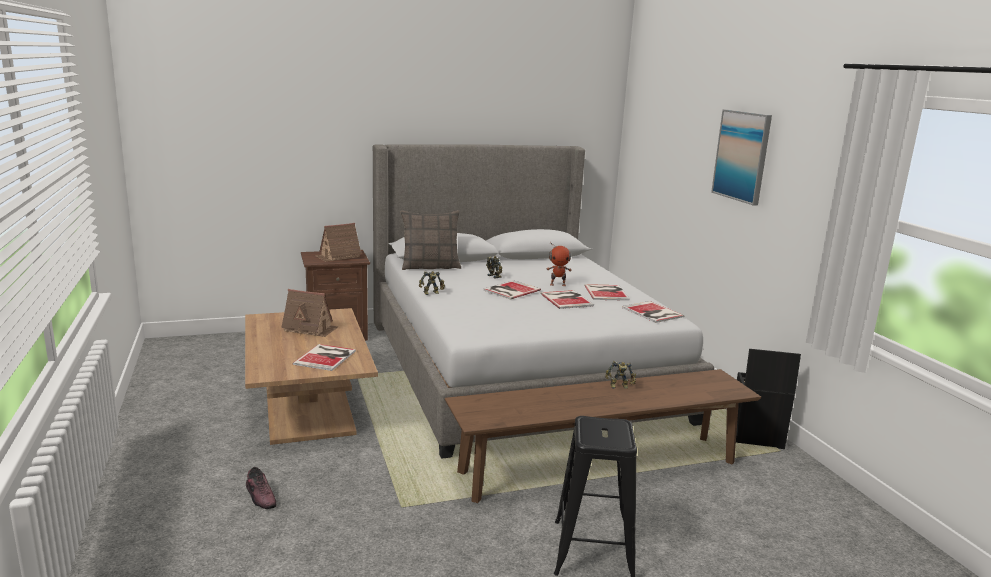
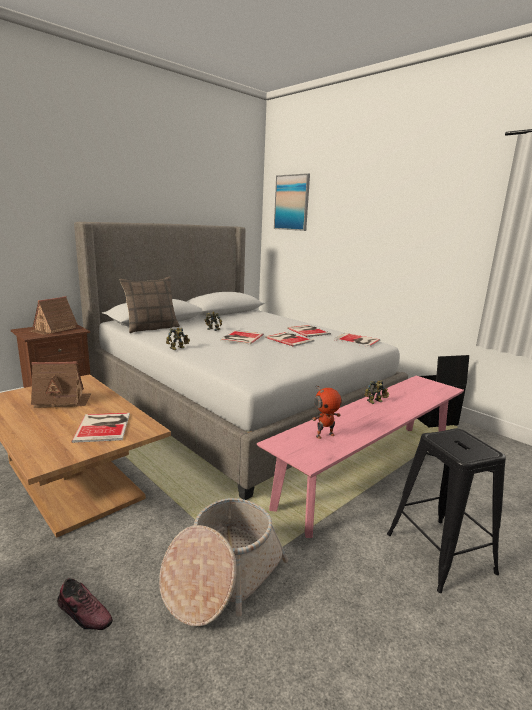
camera: 25 degrees left, 0 degrees up
brown bench [445,369,761,503] -> pink bench [257,376,464,538]
toy robot [546,243,572,286] -> toy robot moved to [312,385,342,439]
picture [711,109,772,205] -> picture moved to [274,173,310,231]
none -> basket [159,498,288,626]

